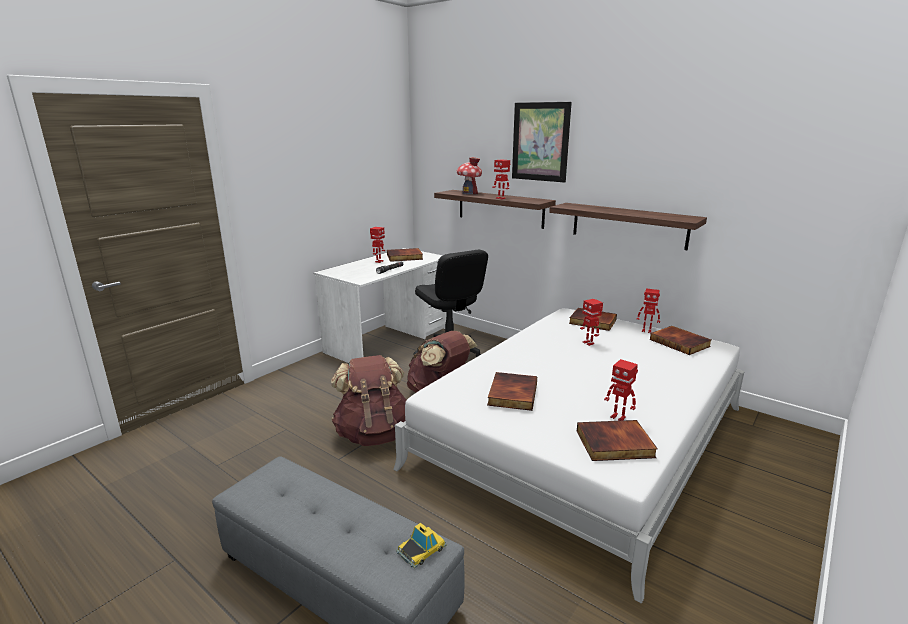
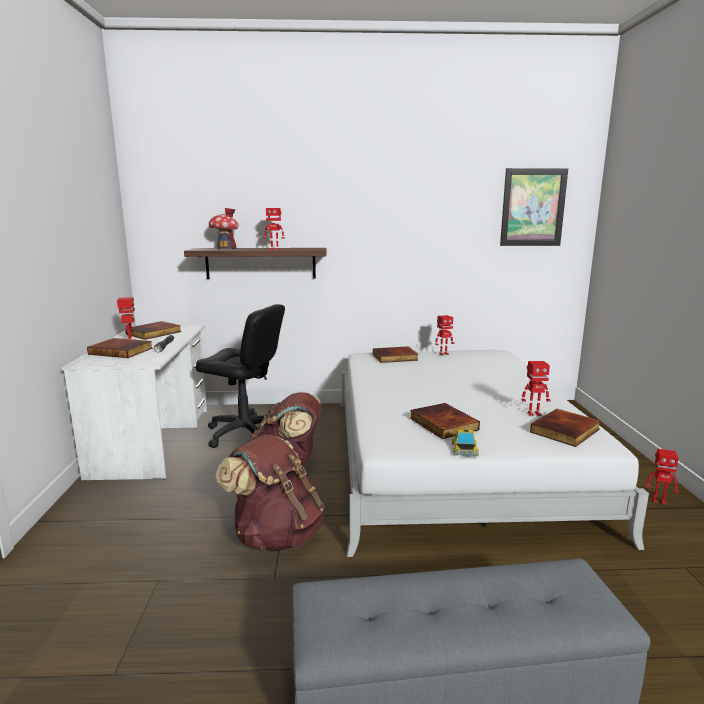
camera: 40 degrees left, 5 degrees down
toy car [396,523,447,569] -> toy car moved to [452,429,479,457]
picture [512,102,572,183] -> picture moved to [500,168,568,246]
shelf [549,203,707,250] -> none
toy robot [580,299,603,346] -> toy robot moved to [646,449,678,505]
book [650,326,711,355] -> book moved to [87,338,153,358]

